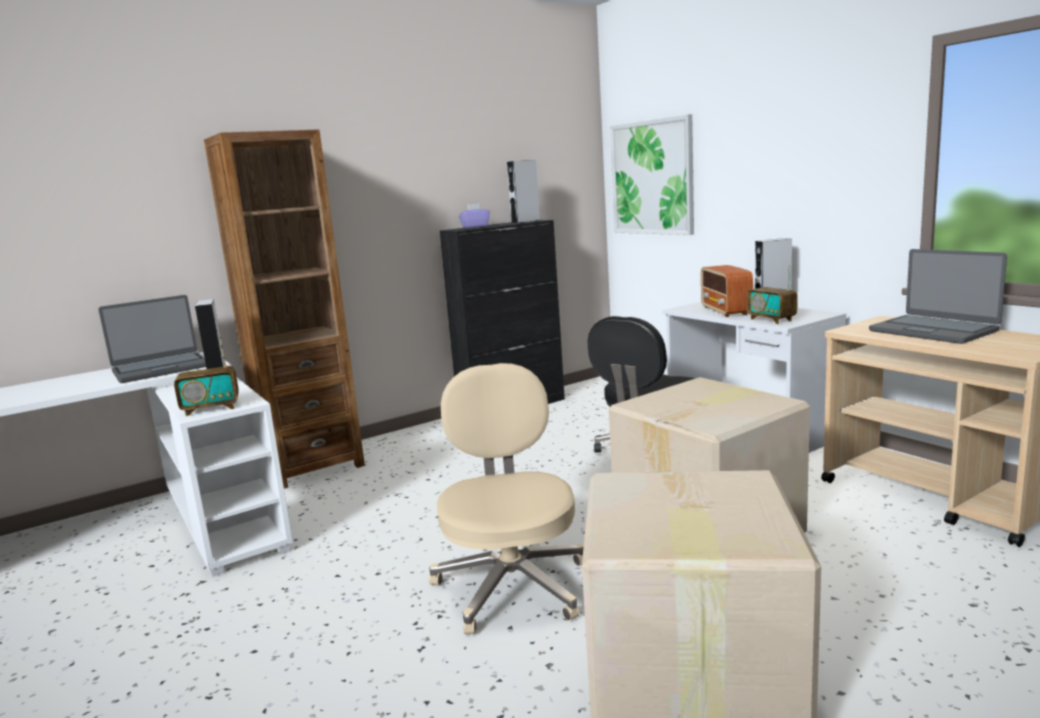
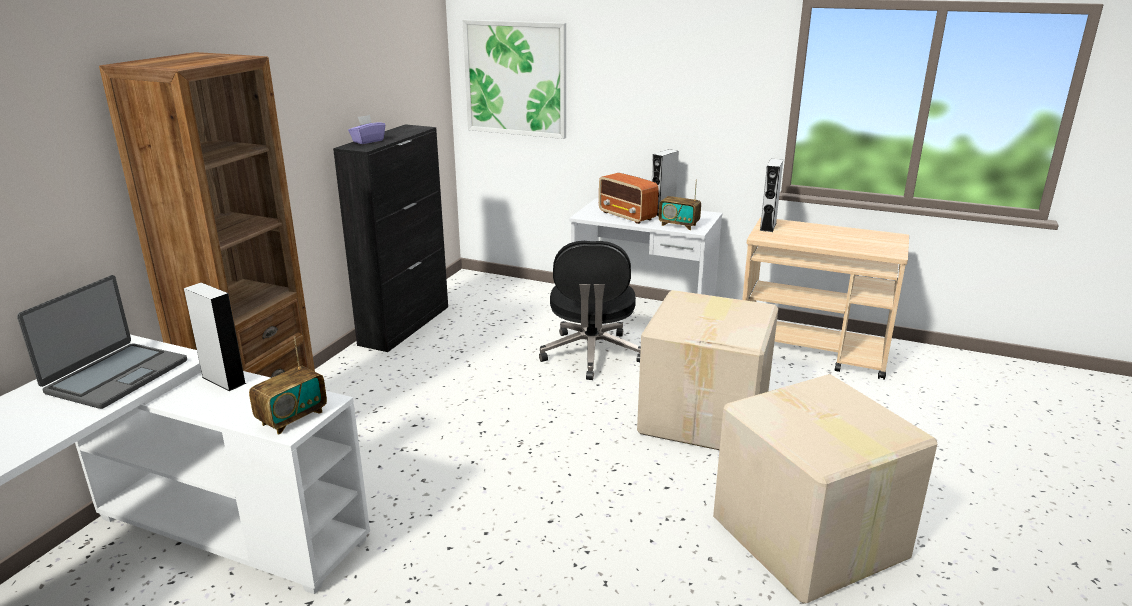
camera: 35 degrees left, 10 degrees up
beige office chair [429,363,584,634] -> none
grey speaker [507,160,541,223] -> grey speaker moved to [760,159,783,232]
laptop [869,249,1007,344] -> none

